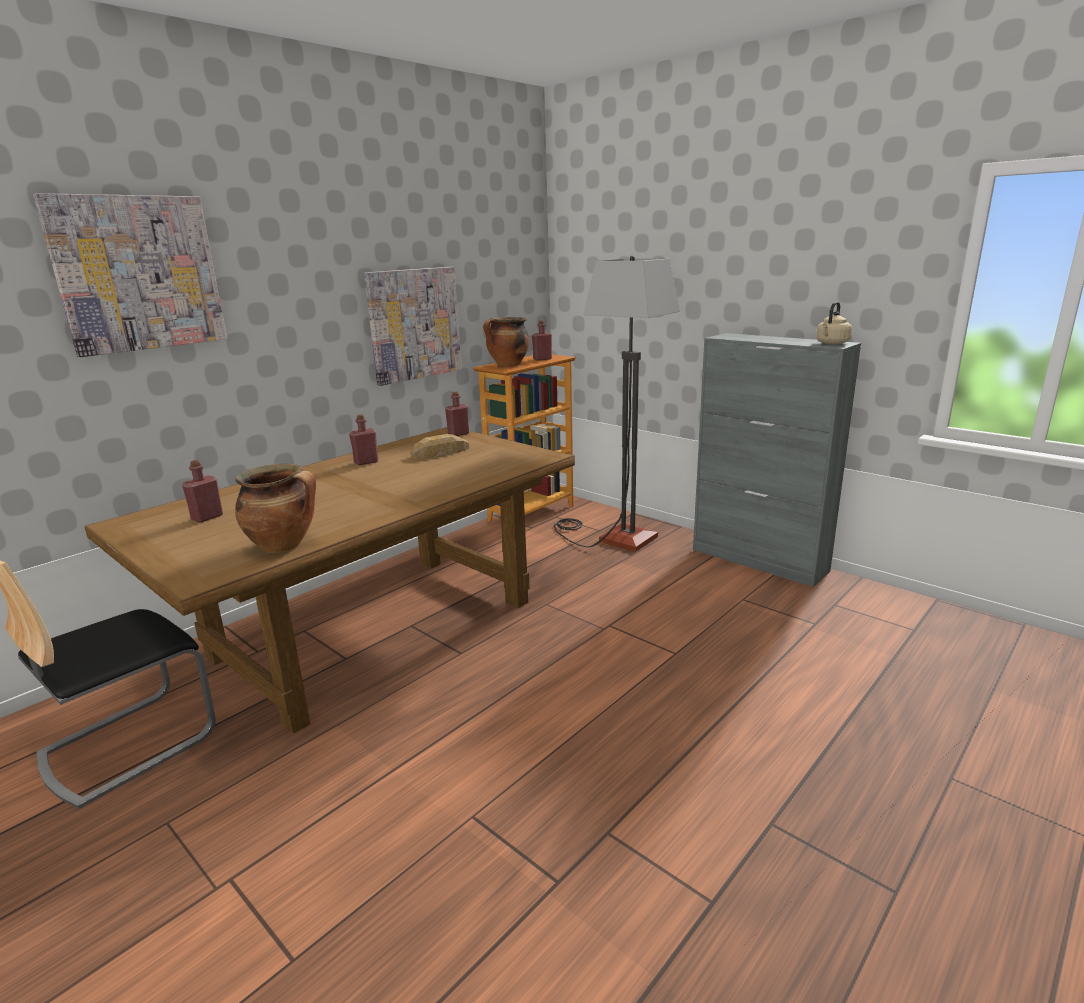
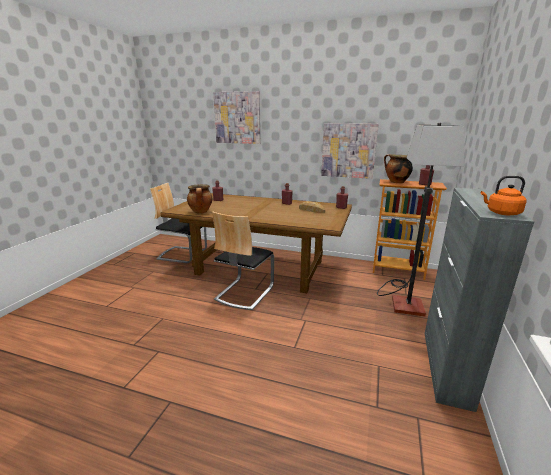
camera: 65 degrees right, 0 degrees up
beige kettle [816,302,852,345] -> orange kettle [481,176,527,215]
none -> chair [212,211,274,310]

